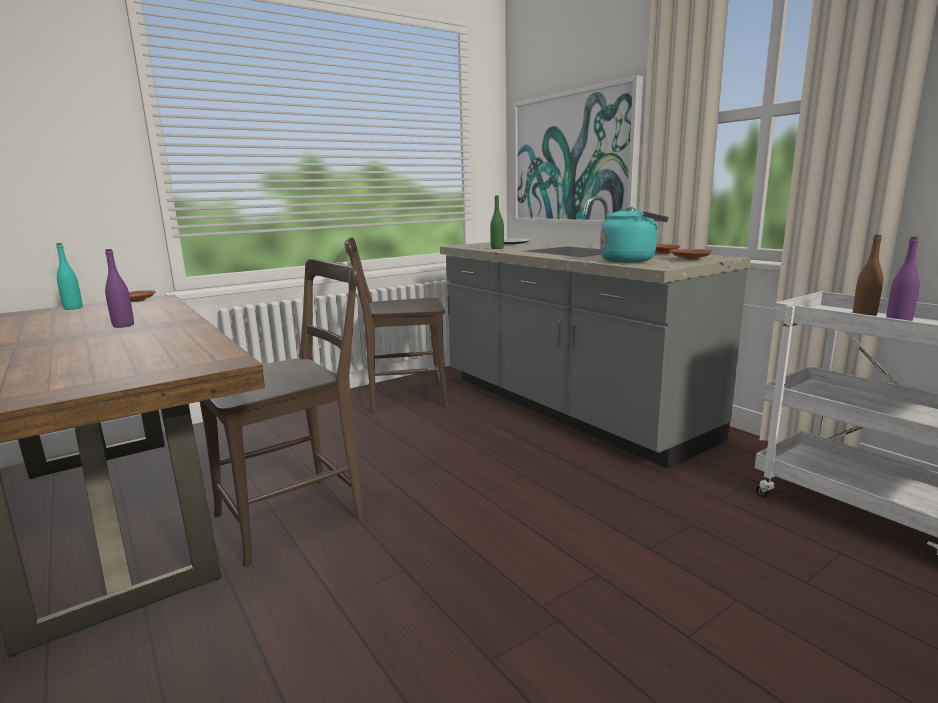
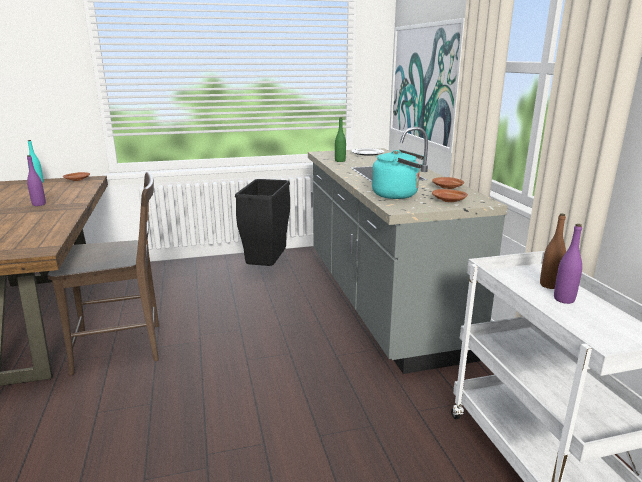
camera: 20 degrees right, 5 degrees up
brown chair [344,237,449,413] -> black trash can [235,179,290,266]

